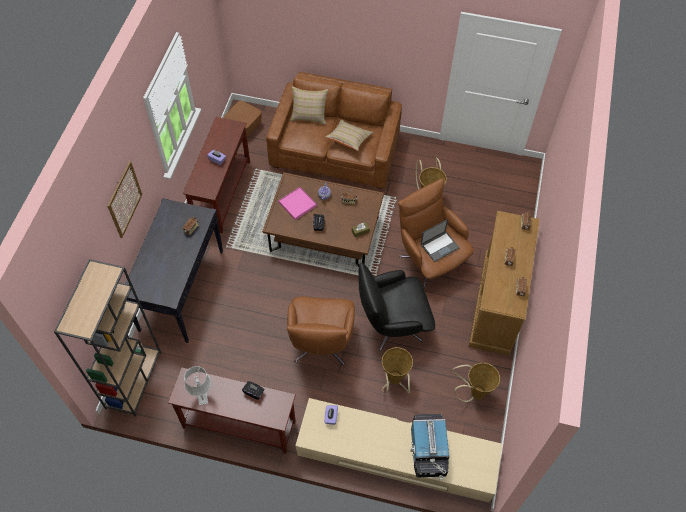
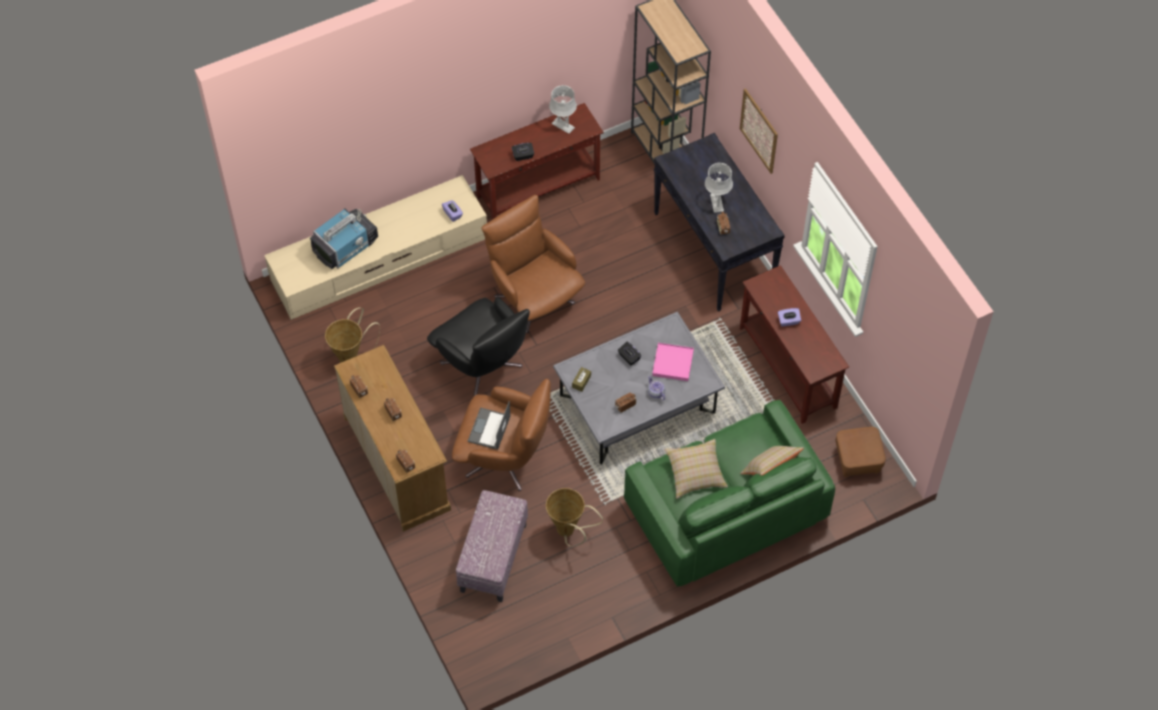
camera: 140 degrees right, 0 degrees up
brown coffee table [262,172,384,267] -> grey coffee table [553,312,725,464]
brown sofa [266,72,402,189] -> green sofa [624,399,835,587]
black armchair [359,263,435,351] -> black armchair turned 105 degrees clockwise [427,297,530,397]
basket [382,347,413,393] -> none
television [411,414,450,480] -> television turned 90 degrees clockwise [310,208,378,269]
none -> ottoman [456,490,528,602]
none -> grey table lamp [705,163,733,213]

